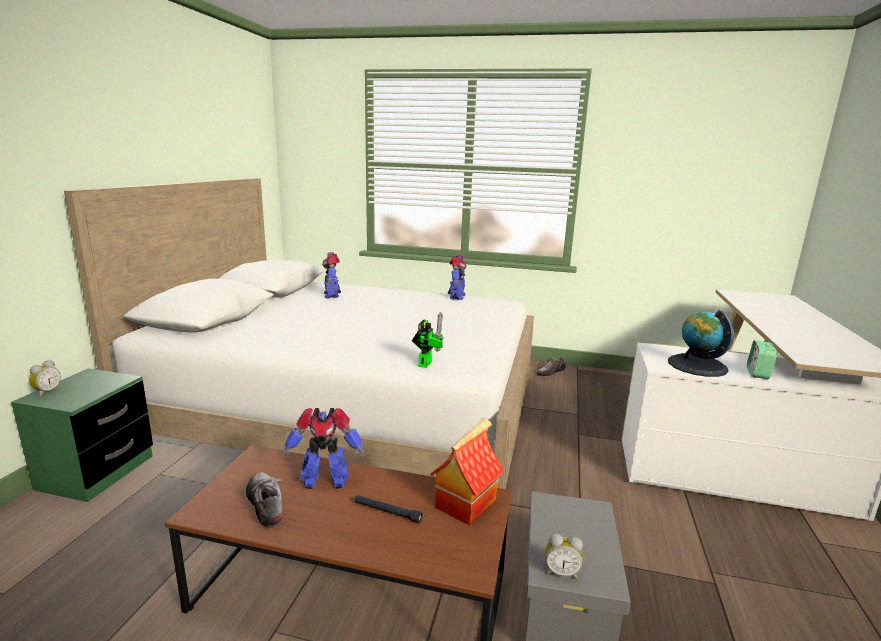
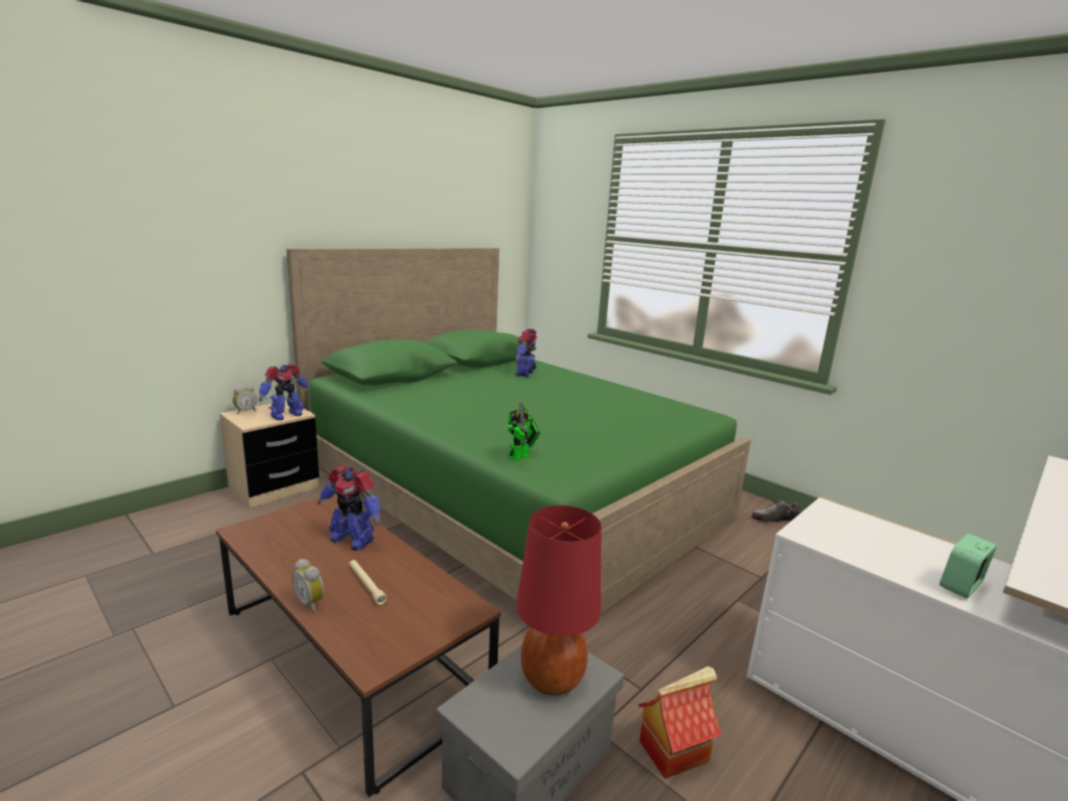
camera: 30 degrees right, 0 degrees up
green nightstand [11,368,153,502] -> beige nightstand [220,401,319,508]
white bed [64,178,534,489] -> green bed [287,248,751,614]
shoe [246,472,283,529] -> none
black flashlight [355,495,423,523] -> beige flashlight [349,560,387,605]
toy house [430,418,504,526] -> toy house moved to [638,666,721,779]
toy robot [448,255,467,300] -> toy robot moved to [259,364,312,421]
alarm clock [545,533,583,580] -> alarm clock moved to [292,559,324,613]
globe [668,310,734,377] -> none
none -> red table lamp [516,505,602,695]

